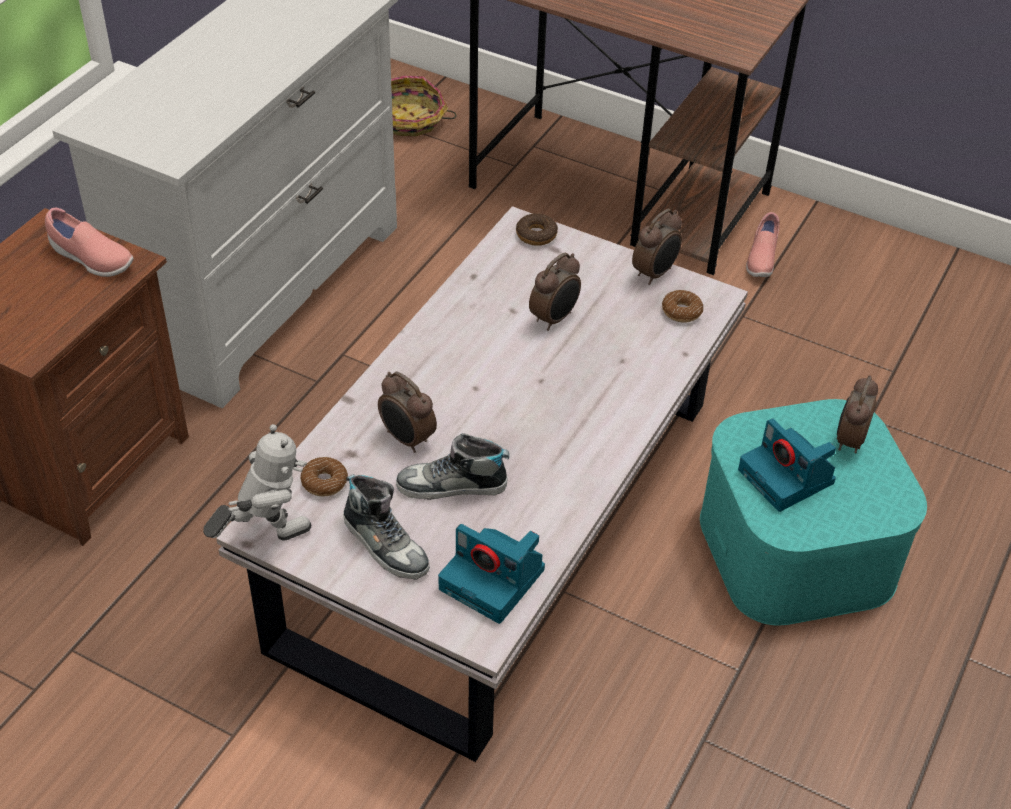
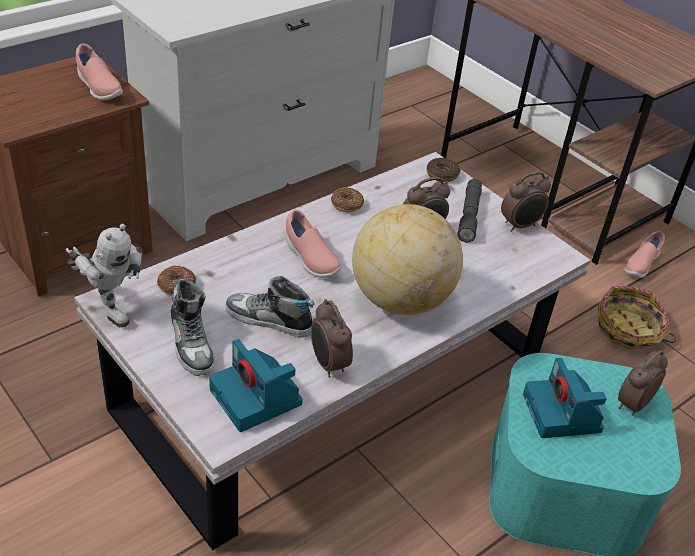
camera: 20 degrees right, 5 degrees down
toy robot [203,424,312,541] -> toy robot turned 45 degrees clockwise [66,224,142,327]
alarm clock [378,372,437,453] -> alarm clock moved to [311,299,353,378]
basket [391,76,456,137] -> basket moved to [598,286,676,349]
donut [662,290,703,323] -> donut moved to [331,187,364,213]
none -> pink shoe [285,210,341,278]
none -> globe [352,204,463,315]
none -> grey flashlight [457,179,482,243]

